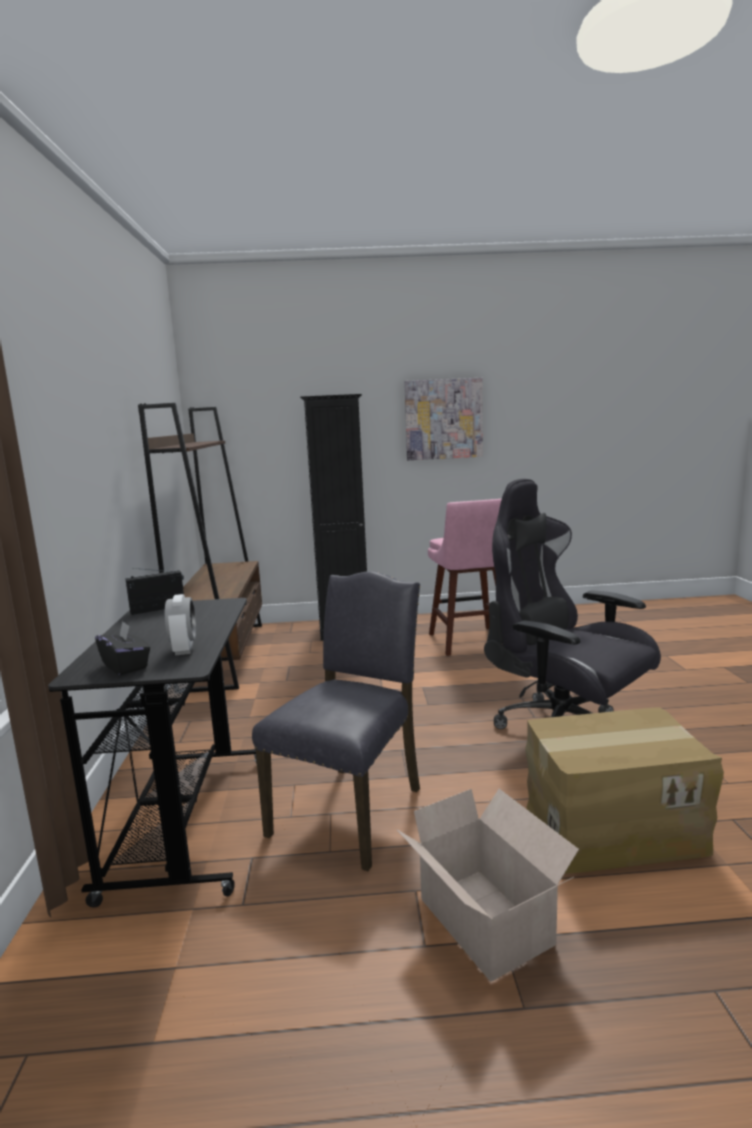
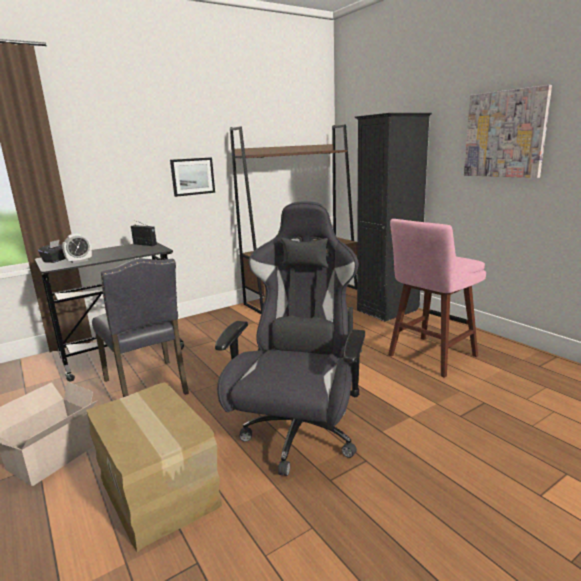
camera: 60 degrees right, 5 degrees up
grey chair [252,571,420,871] -> grey chair turned 60 degrees clockwise [92,258,189,397]
none -> picture [170,157,215,197]

